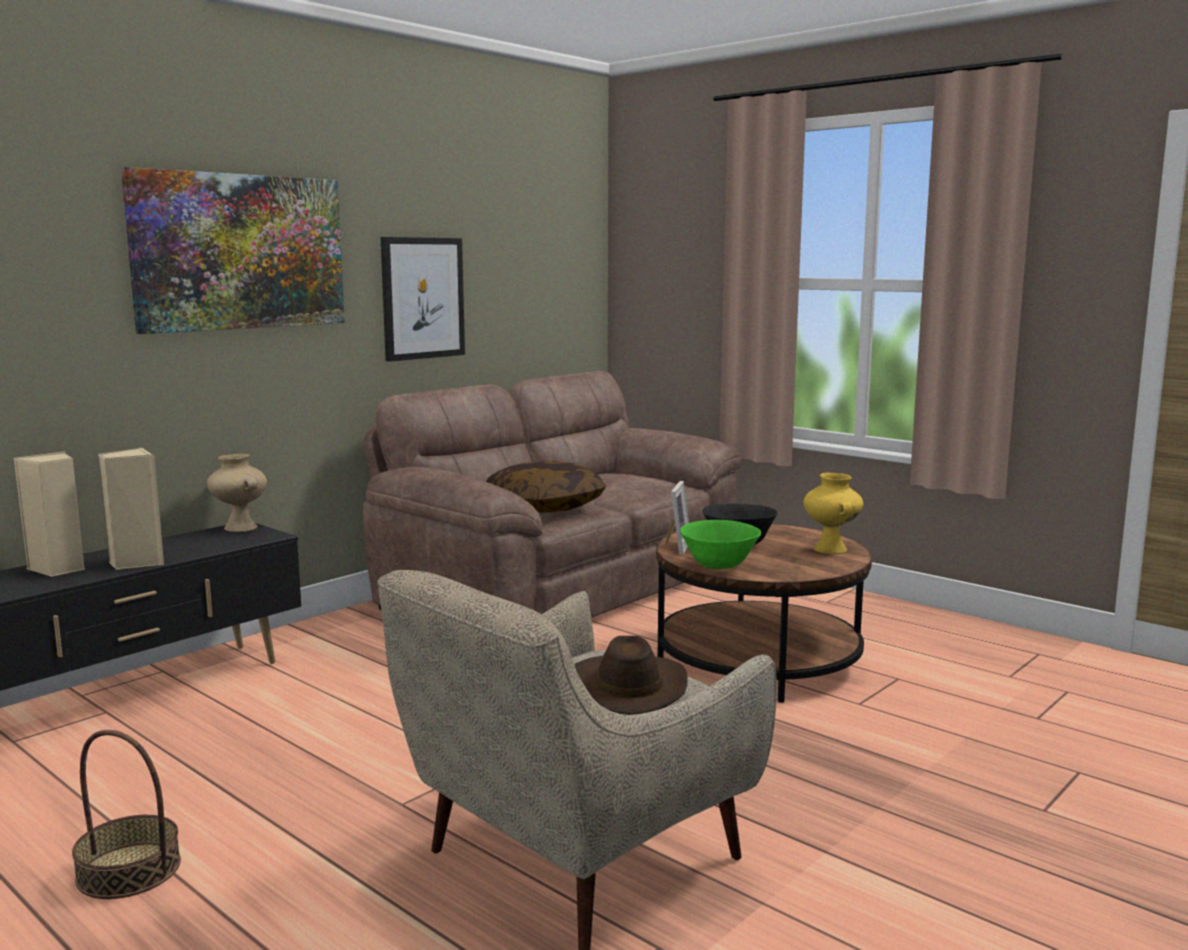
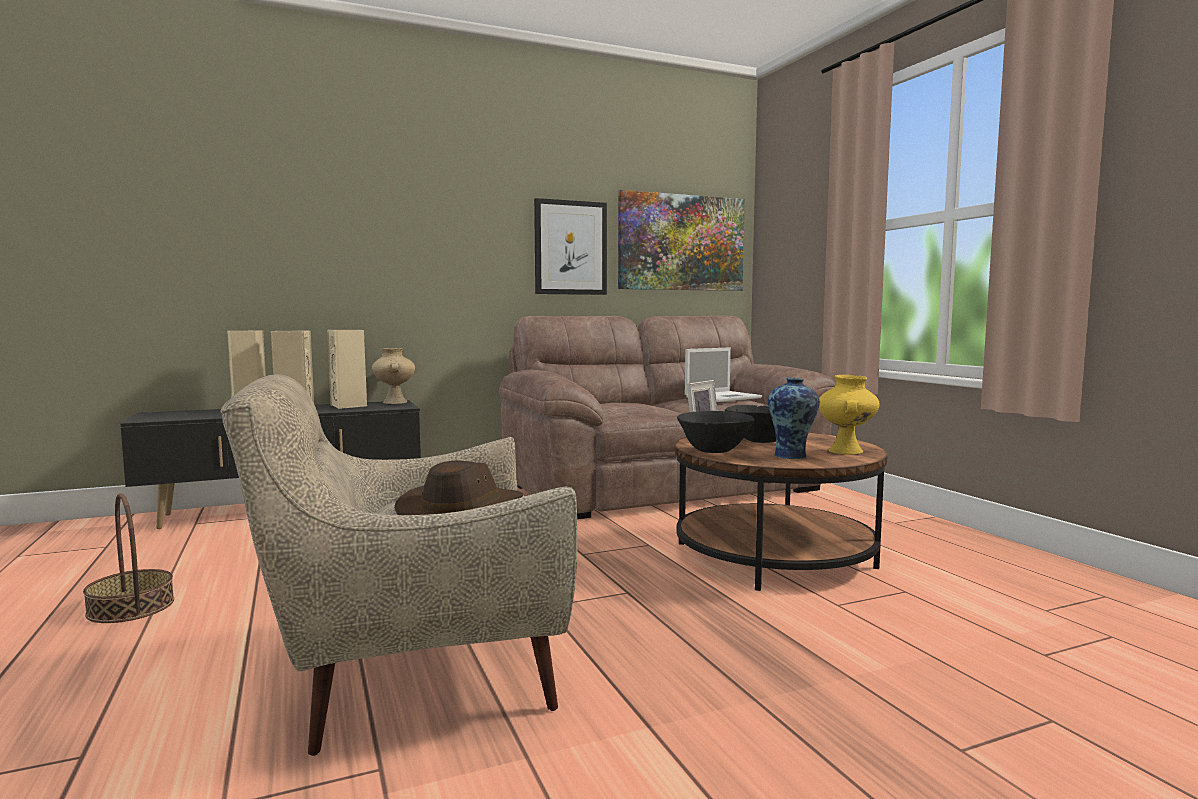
camera: 25 degrees right, 5 degrees down
picture [121,167,345,334] -> picture moved to [618,190,745,291]
pillow [486,460,606,512] -> none
green bowl [680,520,761,569] -> black bowl [677,411,755,453]
none -> beige speaker [327,330,367,409]
none -> laptop [685,347,762,402]
none -> vase [768,378,820,459]

